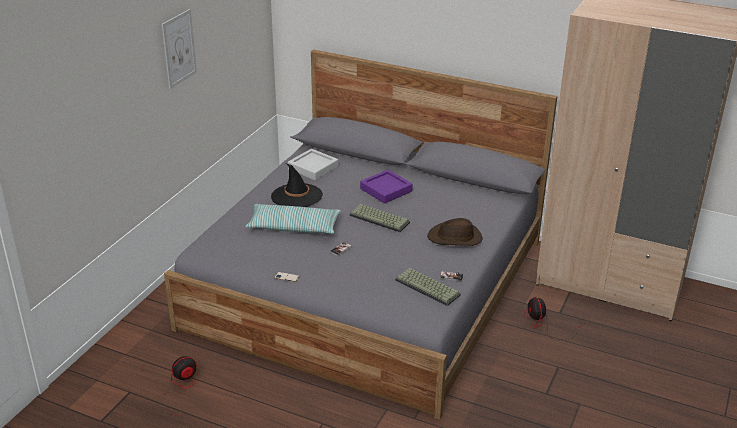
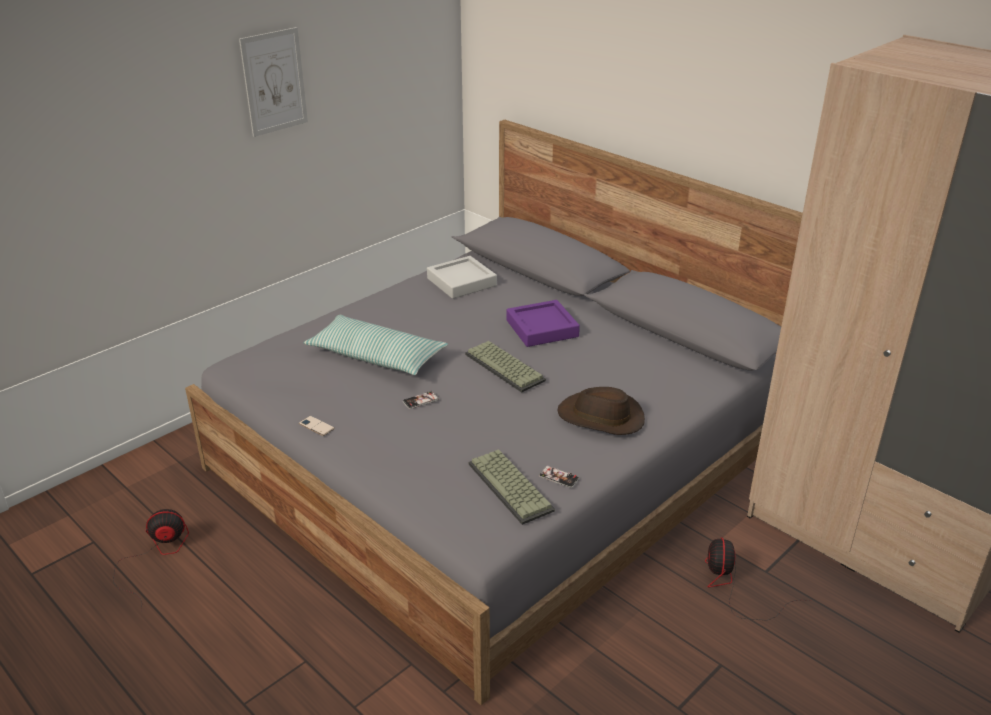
camera: 20 degrees right, 0 degrees up
black hat [271,163,323,207] -> none

